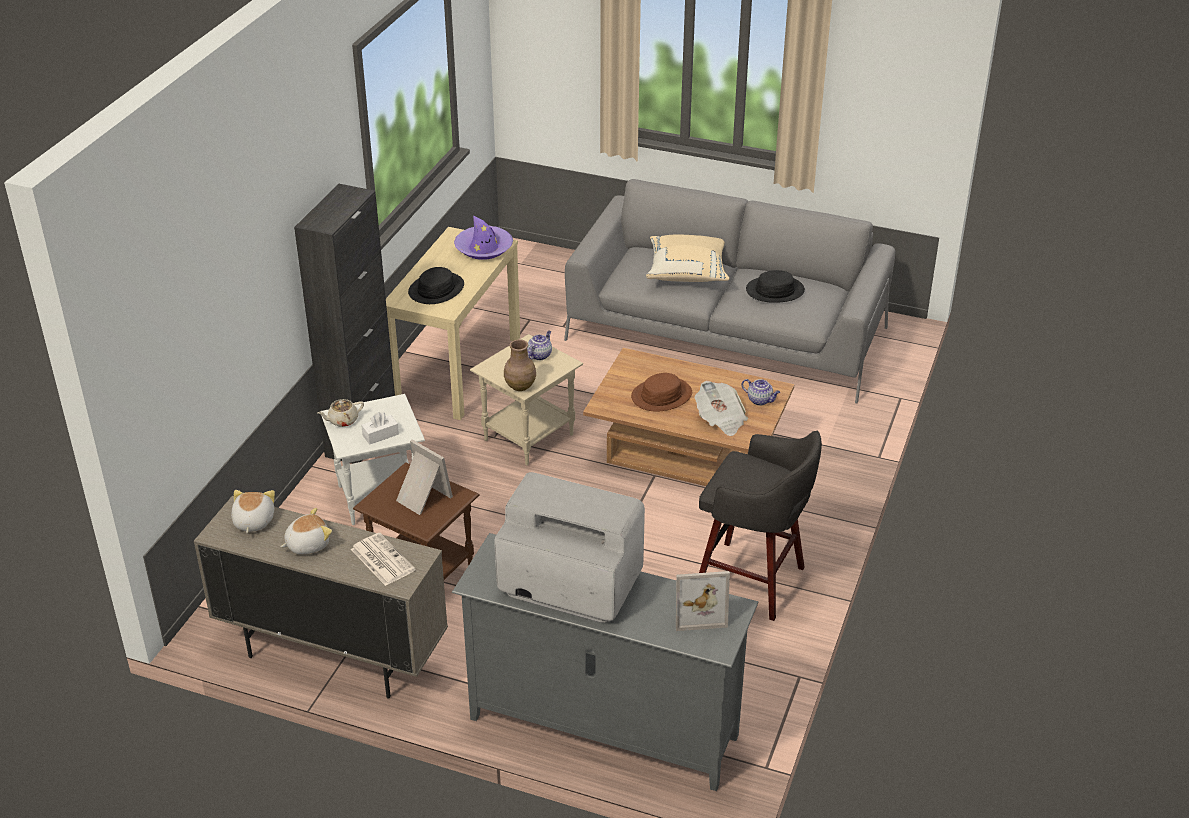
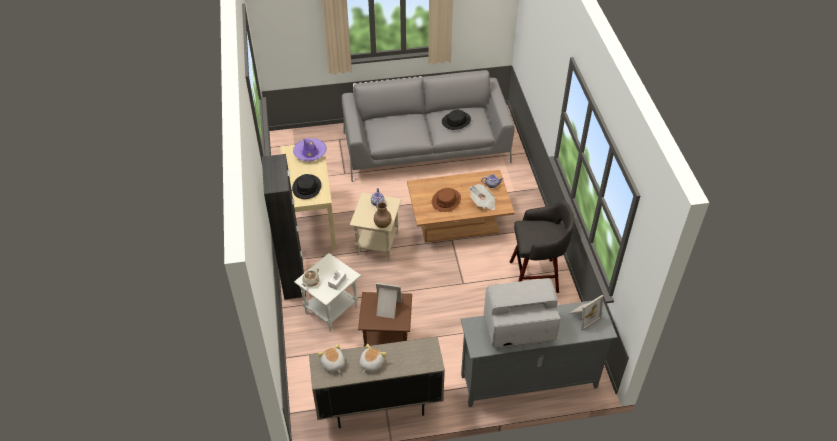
camera: 30 degrees left, 10 degrees up
newspaper [351,533,416,586] -> none
beige pillow [646,234,730,282] -> none

